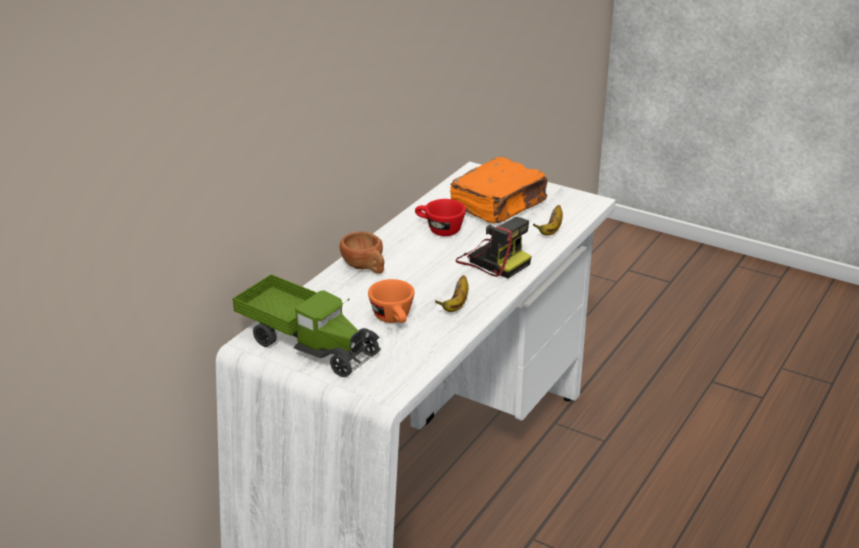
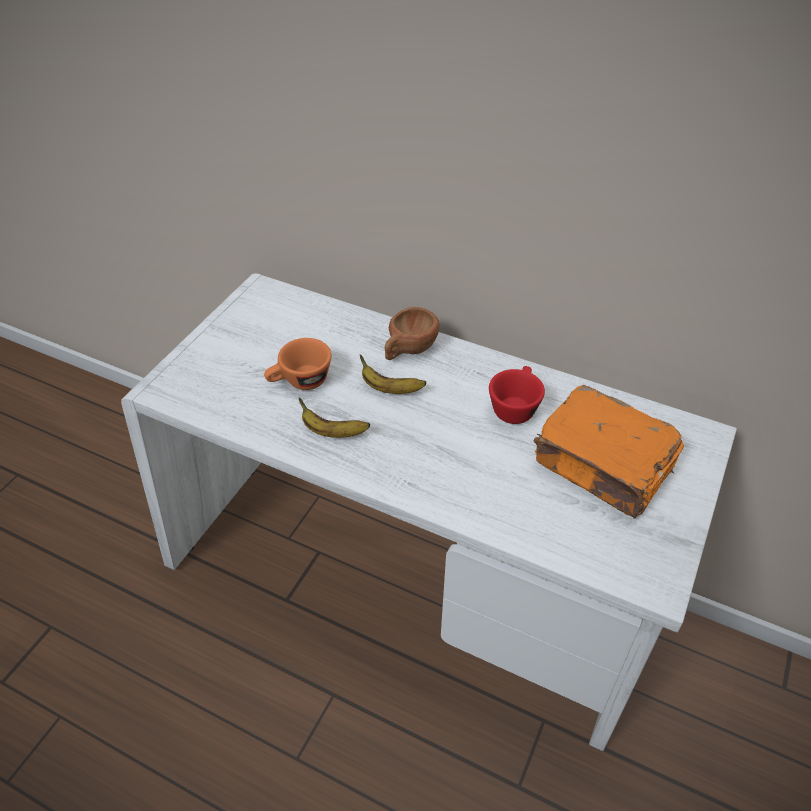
camera: 85 degrees right, 15 degrees up
toy truck [233,274,381,377] -> none
camera [456,217,532,278] -> none
banana [533,205,563,236] -> banana moved to [360,355,426,394]

